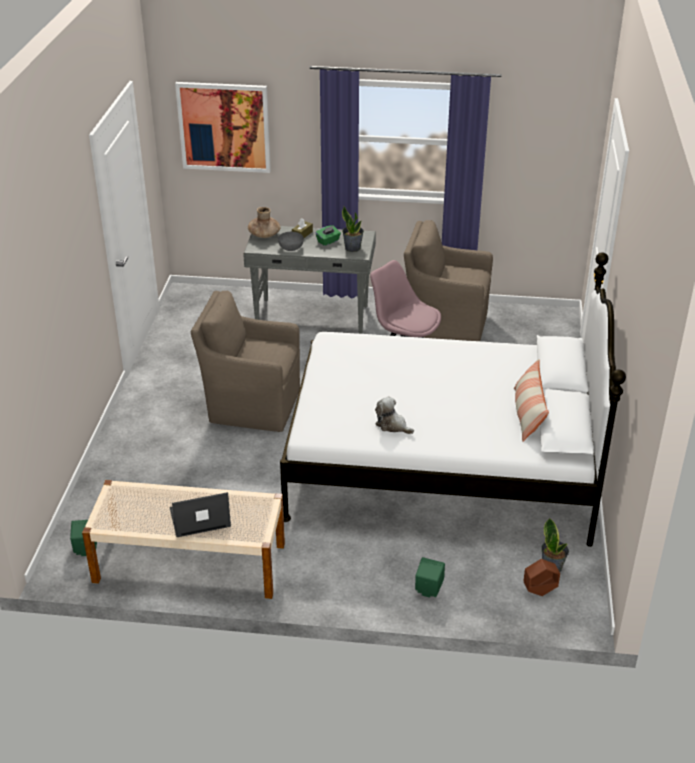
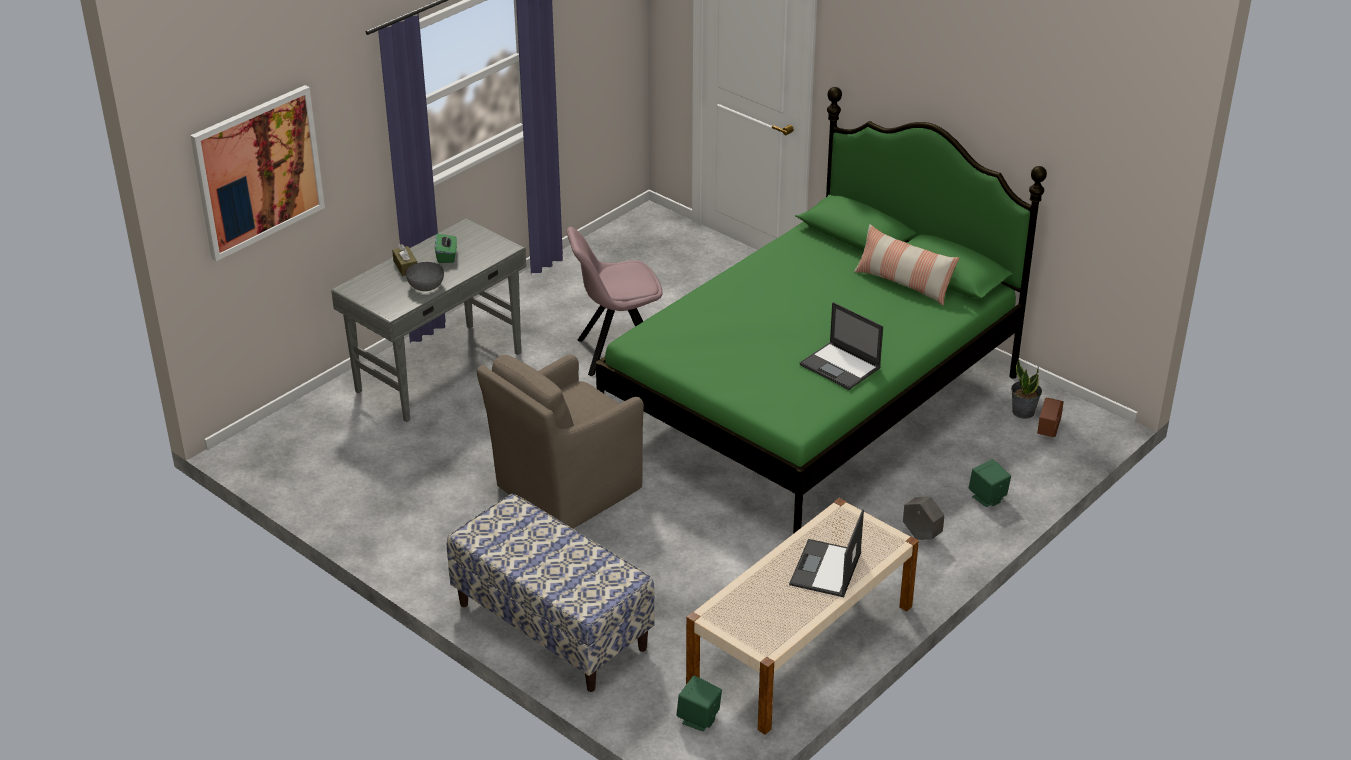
camera: 55 degrees left, 0 degrees up
brown vase [248,207,280,238] -> none
white bed [280,252,626,547] -> green bed [596,87,1047,534]
potted plant [342,206,364,252] -> none
plush toy [375,397,414,434] -> laptop [800,302,883,390]
brown armchair [404,220,493,341] -> none
none -> bench [447,494,655,692]
none -> grey planter [903,496,945,540]

